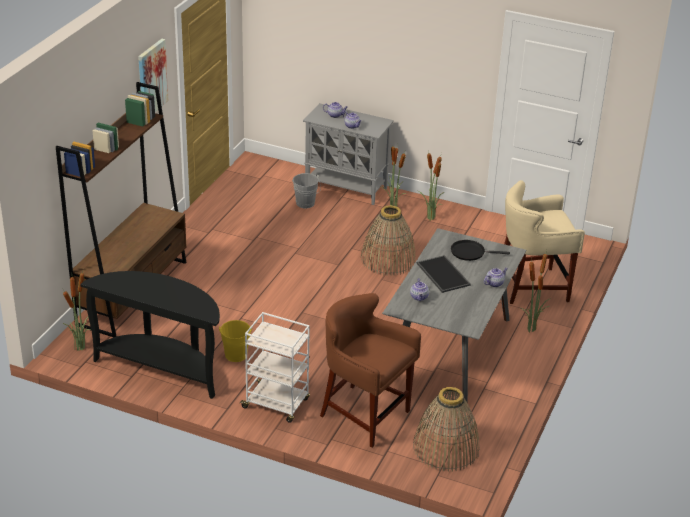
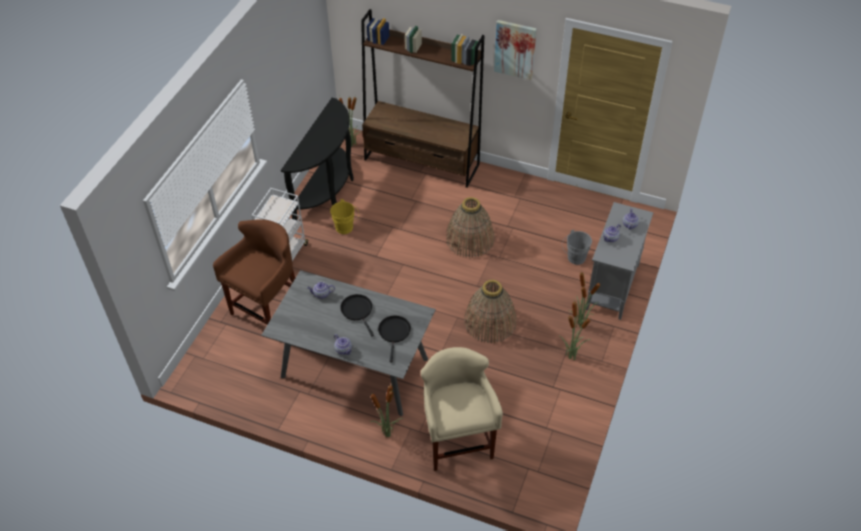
camera: 90 degrees right, 15 degrees up
basket [413,387,479,472] -> basket moved to [446,197,495,258]
tray [417,255,471,293] -> black frying pan [340,294,374,336]

